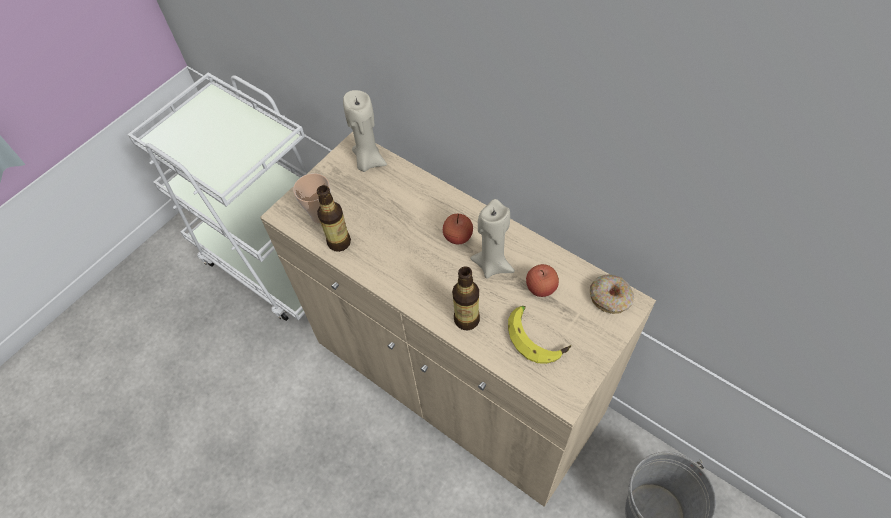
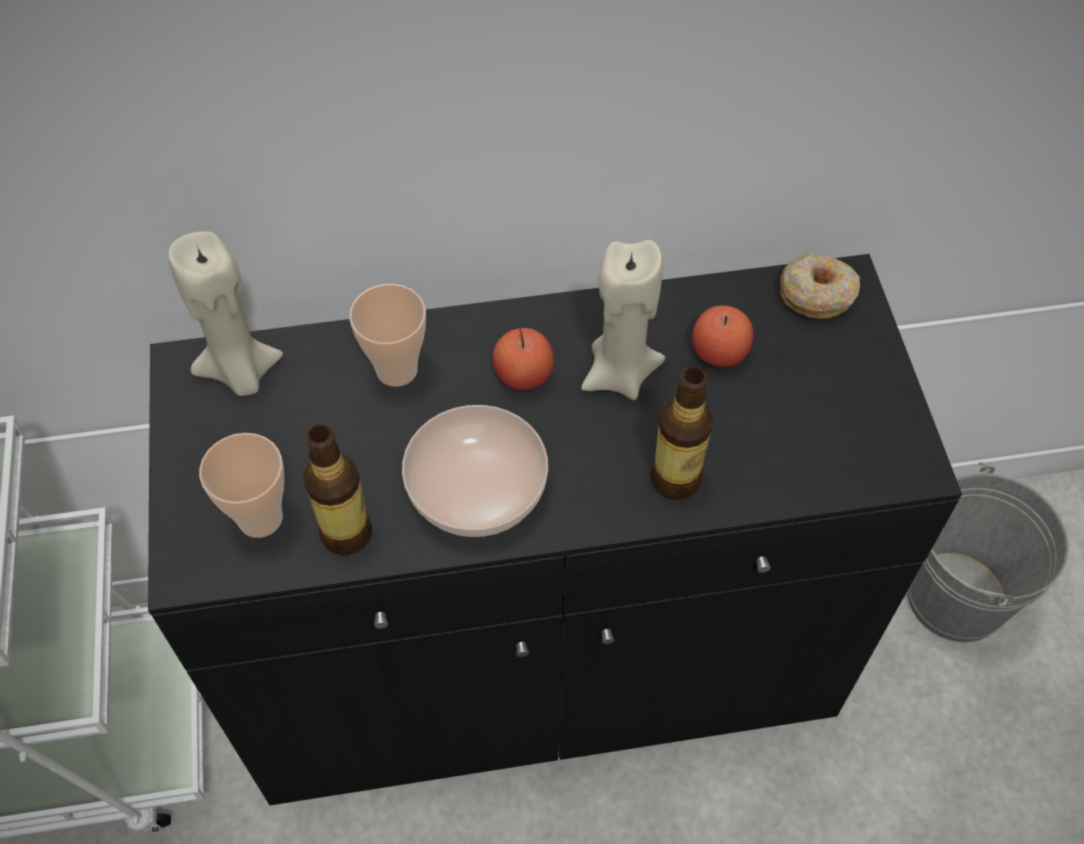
camera: 50 degrees left, 0 degrees up
beige cabinet [260,131,656,507] -> black cabinet [148,254,962,805]
banana [508,306,571,364] -> none
none -> cup [349,284,426,387]
none -> bowl [402,405,548,537]

